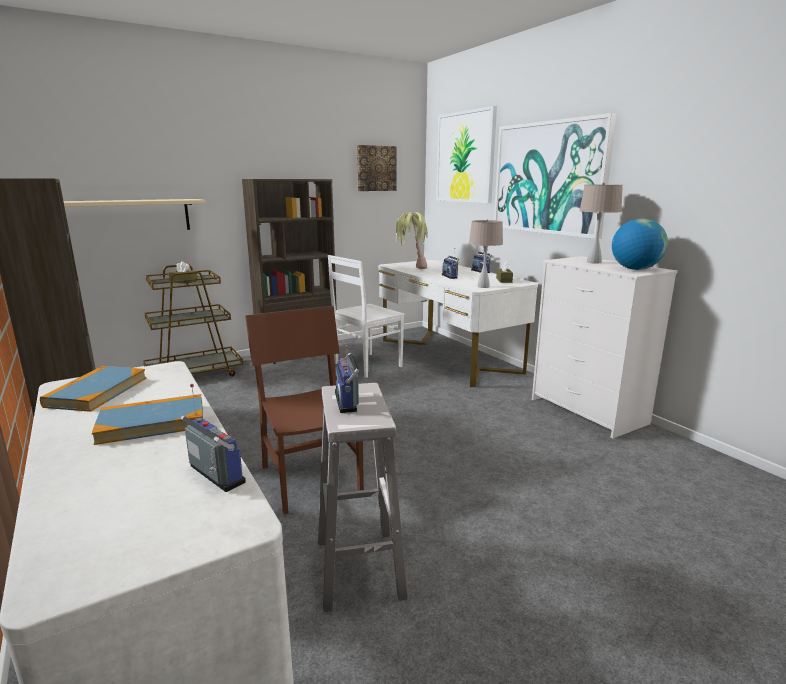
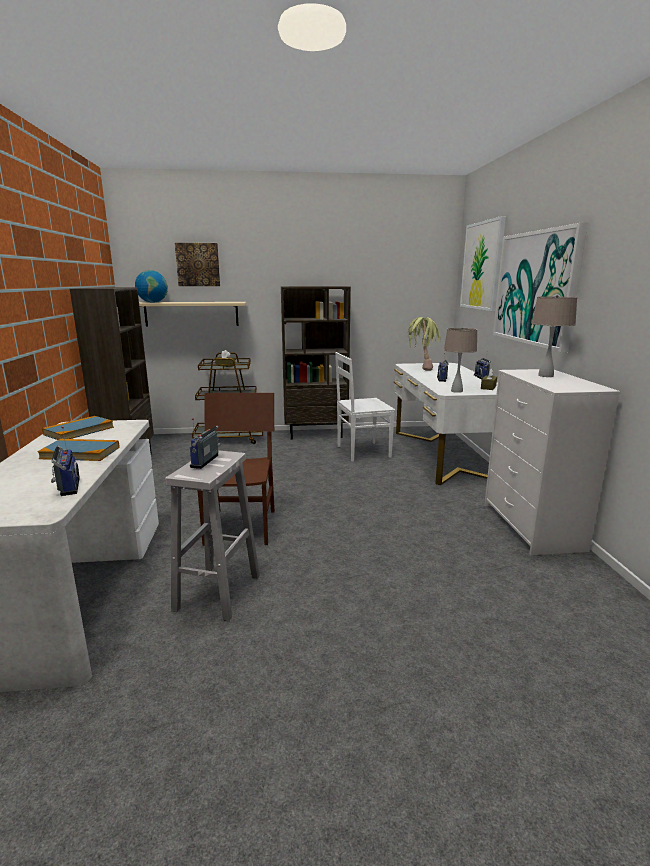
camera: 25 degrees right, 0 degrees up
picture [357,145,397,191] -> picture moved to [175,243,220,286]
globe [612,218,668,270] -> globe moved to [135,270,168,303]

